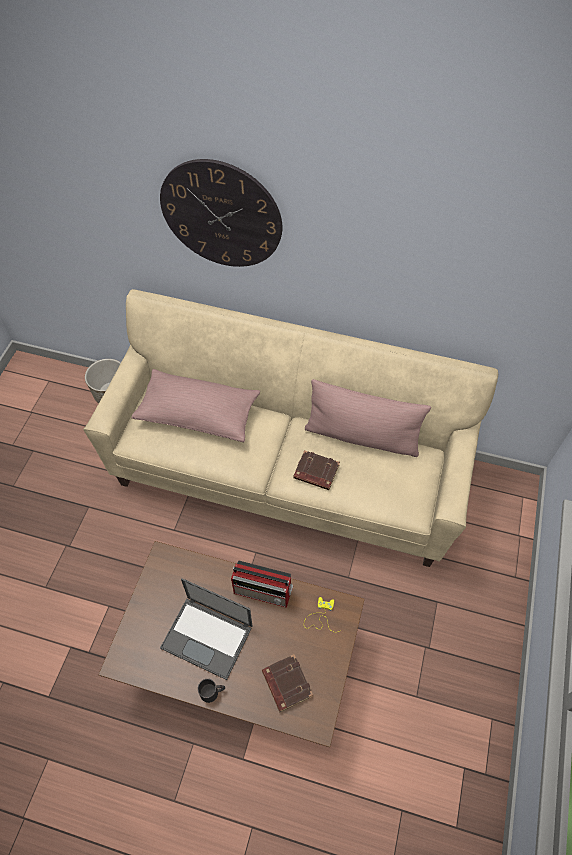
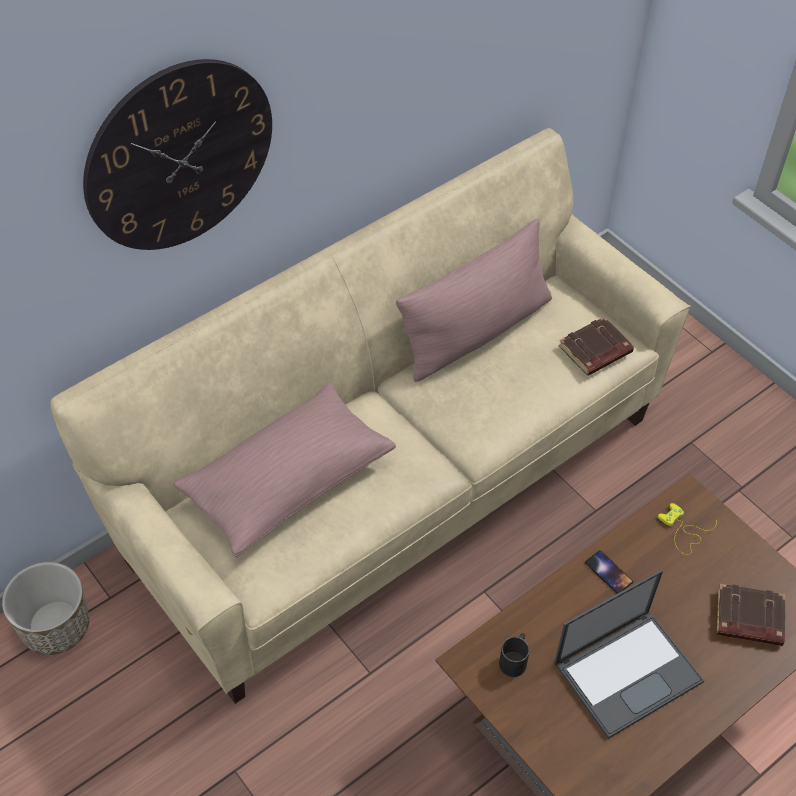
camera: 55 degrees left, 5 degrees down
black mug [198,679,225,703] -> black mug moved to [499,633,530,677]
radio [231,561,293,608] -> phone [585,550,633,594]
brown book [293,450,340,490] -> brown book moved to [559,317,634,376]

